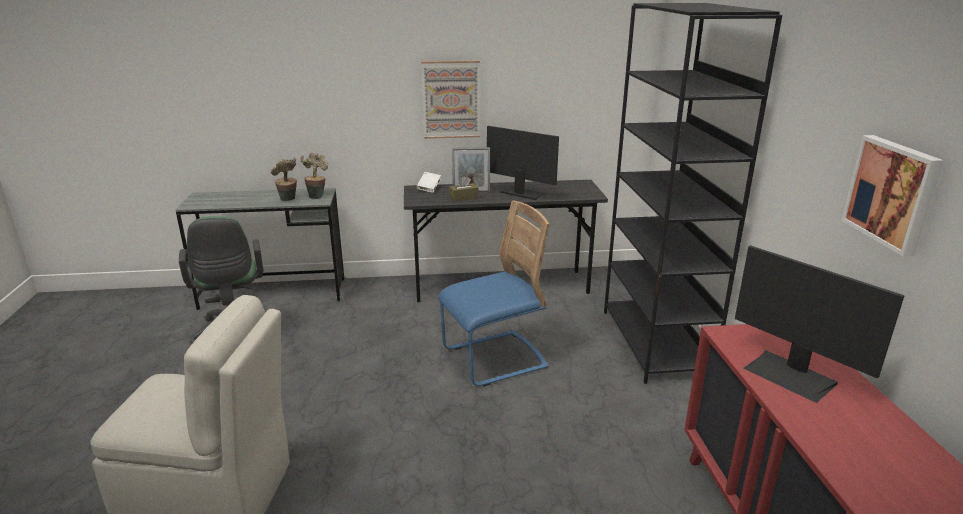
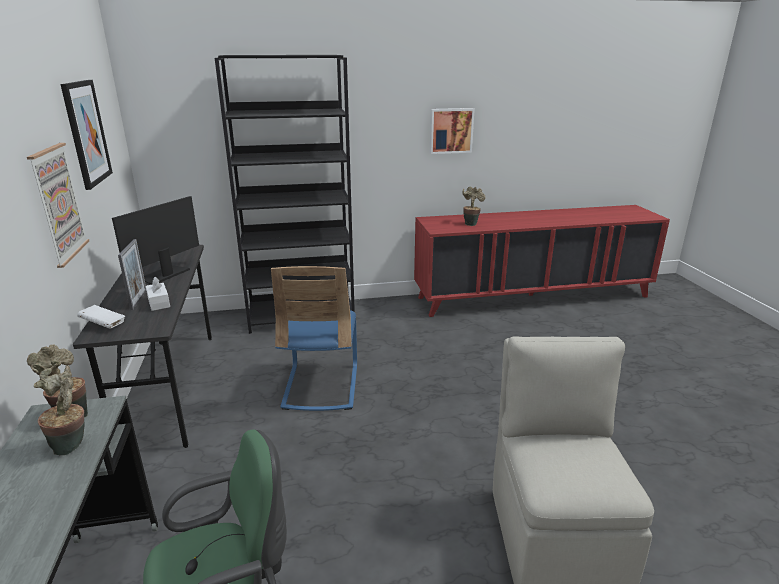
camera: 95 degrees left, 0 degrees up
blue chair [438,201,549,387] -> blue chair turned 150 degrees counterclockwise [271,266,357,411]
brown tissue box [449,176,479,202] -> white tissue box [146,277,170,311]
monitor [735,245,905,403] -> potted plant [463,187,485,226]
none -> picture [60,80,113,190]

